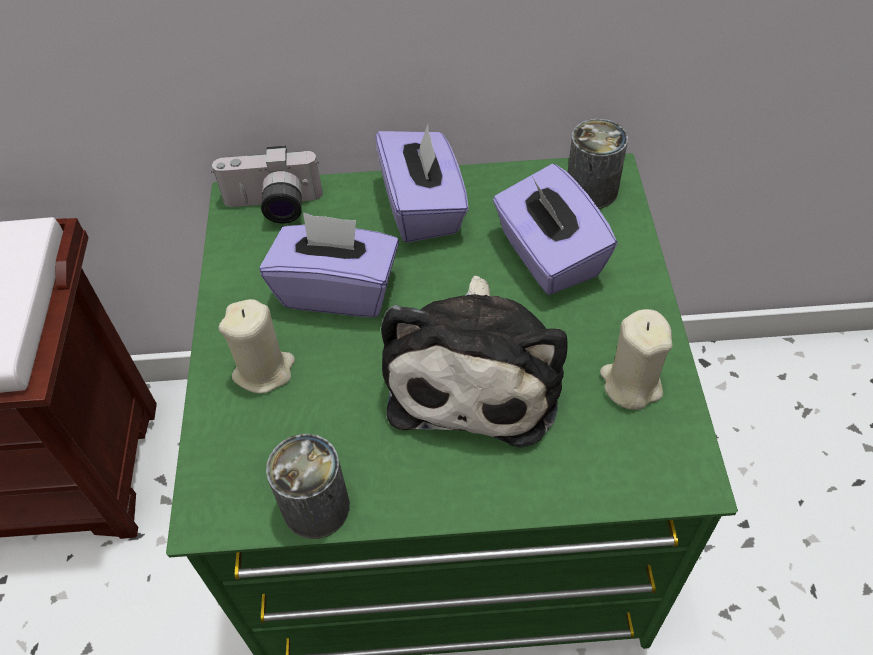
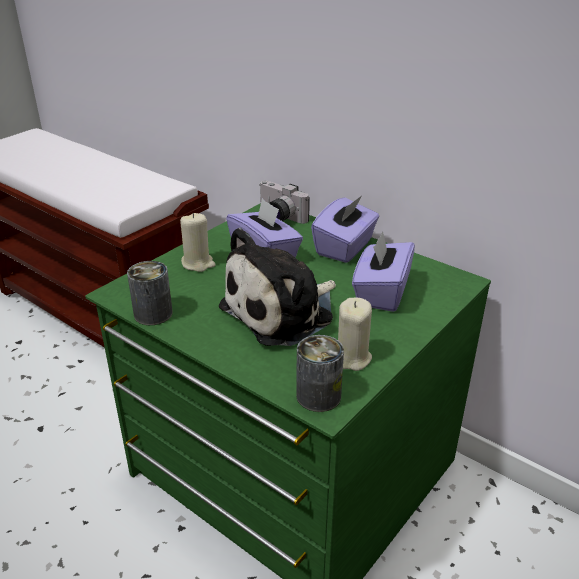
camera: 40 degrees right, 20 degrees down
can [568,119,628,209] -> can moved to [296,335,344,412]

